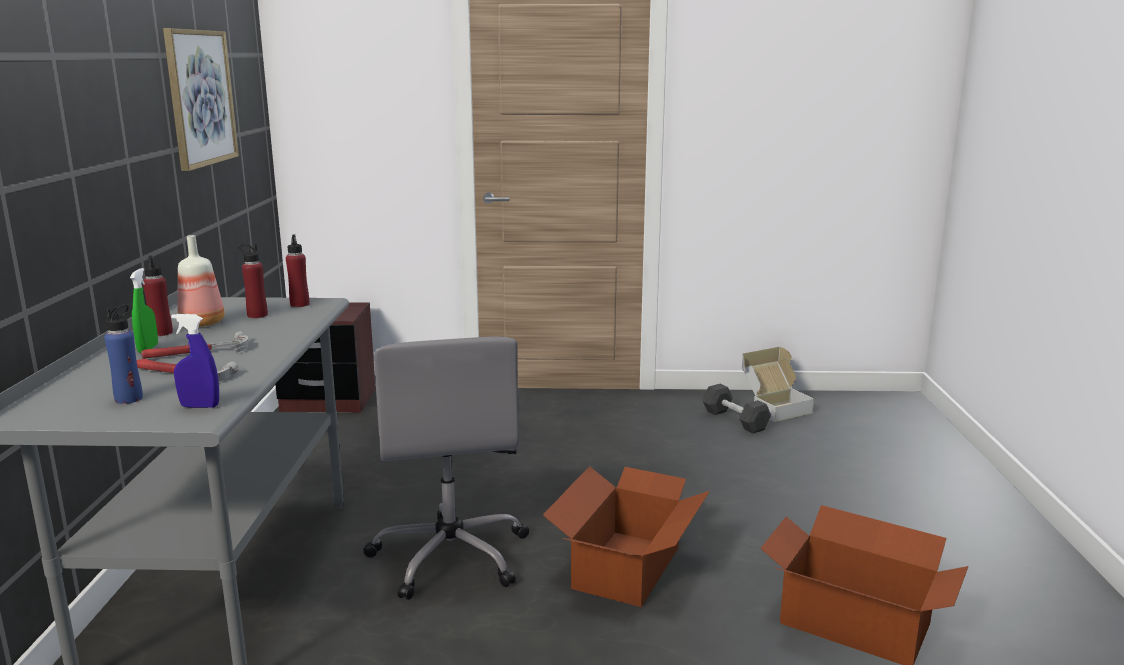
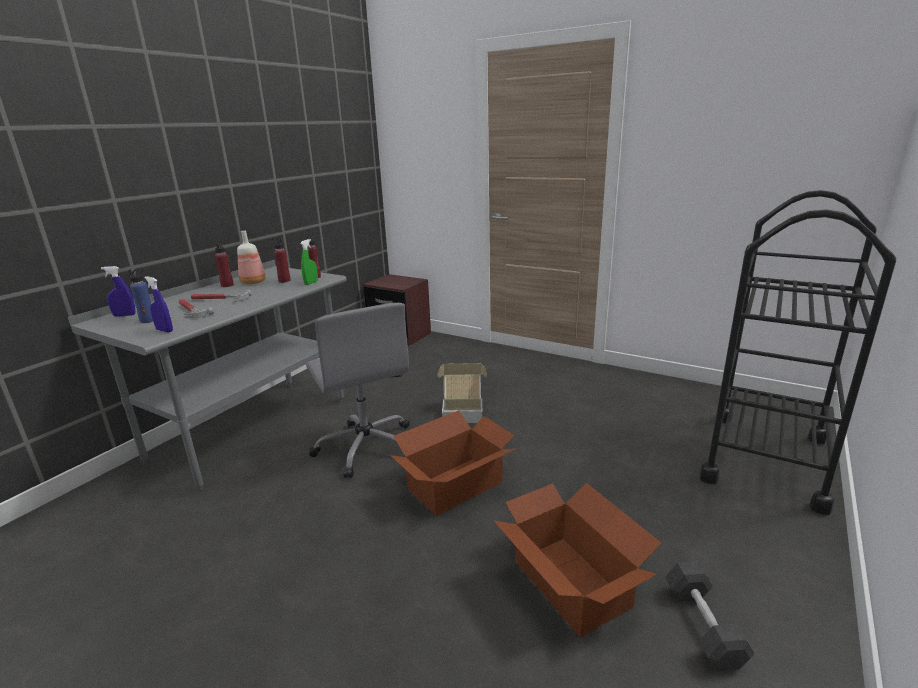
camera: 30 degrees right, 5 degrees up
green spray bottle [130,268,158,353] -> green spray bottle moved to [300,239,318,285]
picture [163,28,239,171] -> none
grey office chair [363,336,529,600] -> grey office chair turned 45 degrees counterclockwise [306,303,410,478]
black dumbbell [702,384,771,433] -> black dumbbell moved to [665,561,755,671]
cardboard box [742,347,814,422] -> cardboard box moved to [438,363,487,423]
none -> blue spray bottle [101,266,136,317]
none -> black cart [699,190,896,515]

